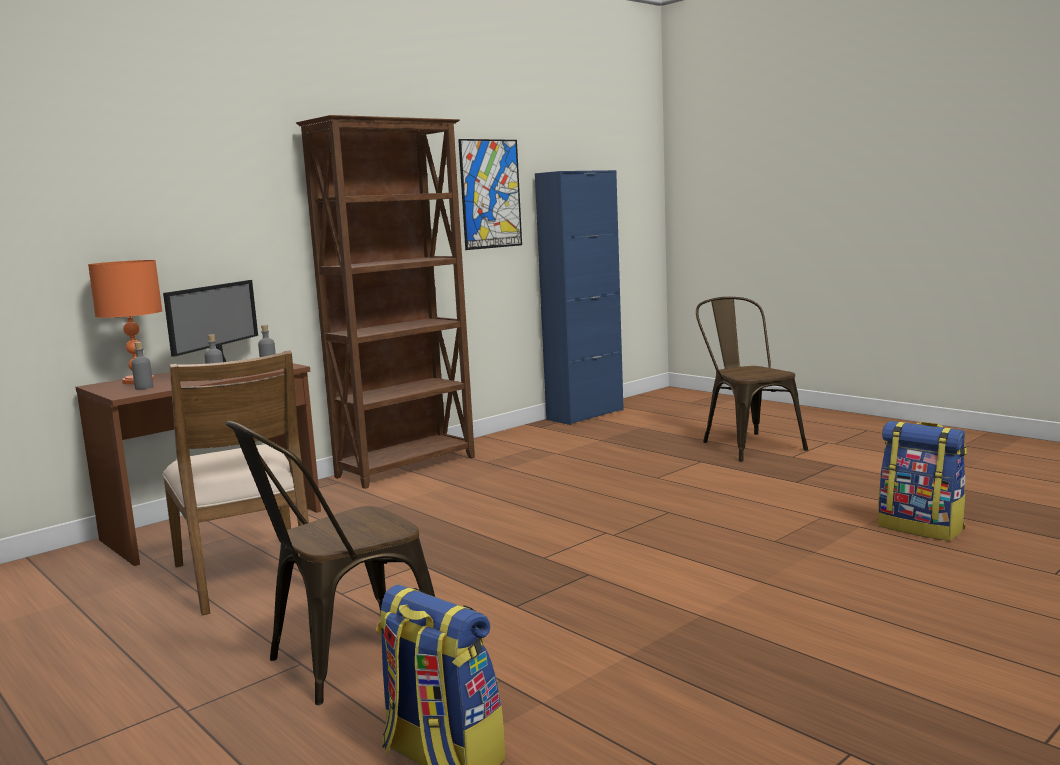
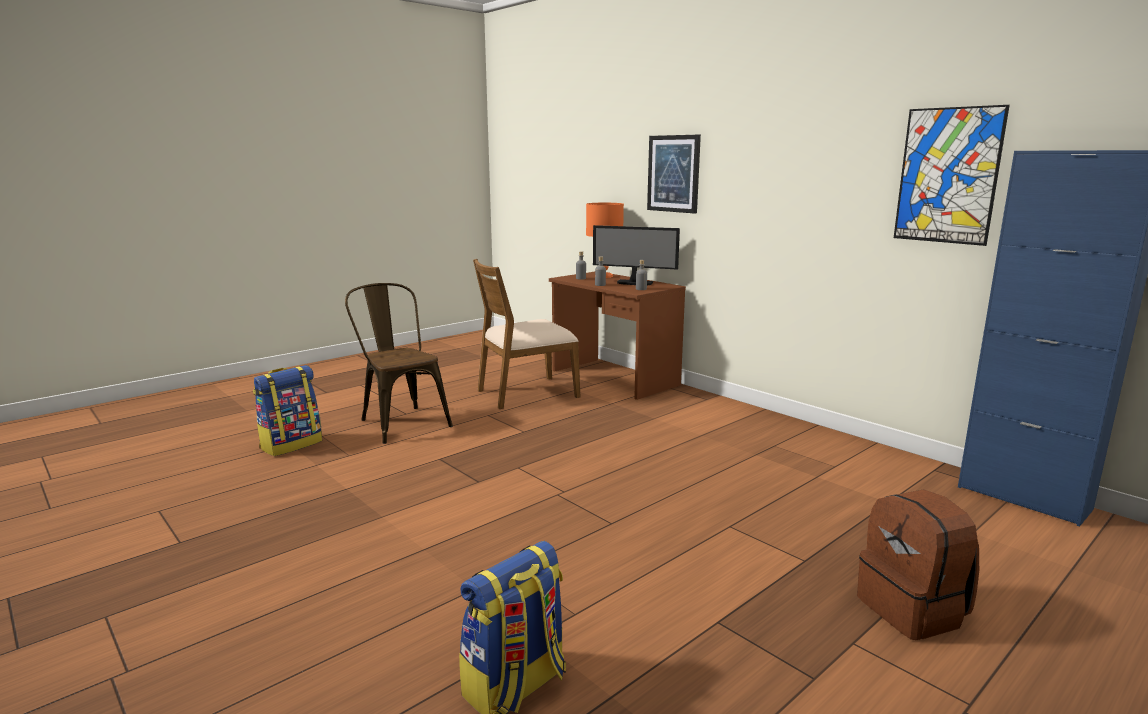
camera: 90 degrees right, 5 degrees up
brown bookcase [296,115,475,489] -> none
brown chair [696,297,808,462] -> brown backpack [857,489,979,640]
none -> picture [647,135,701,214]

